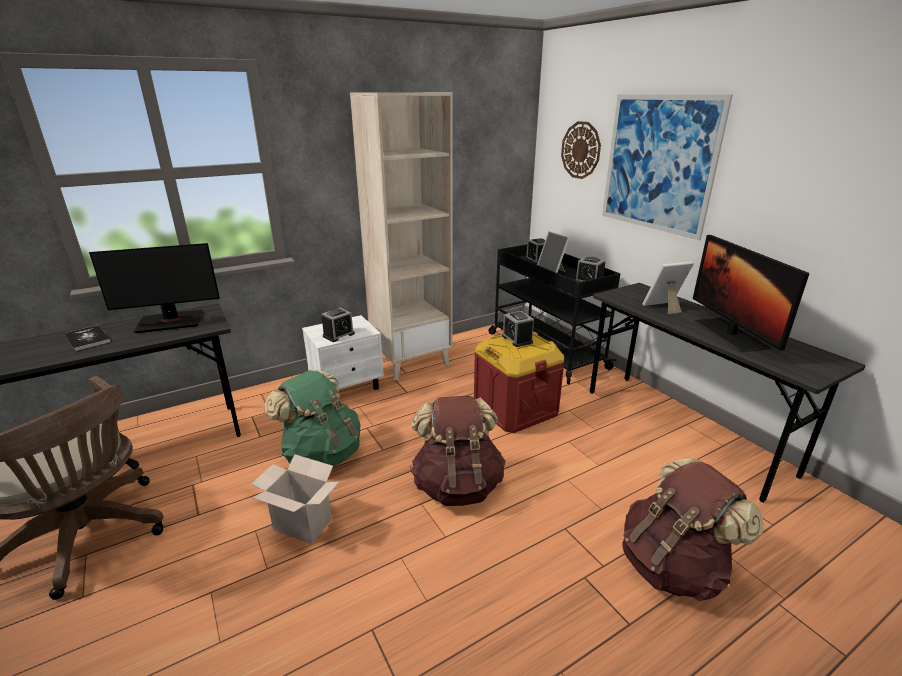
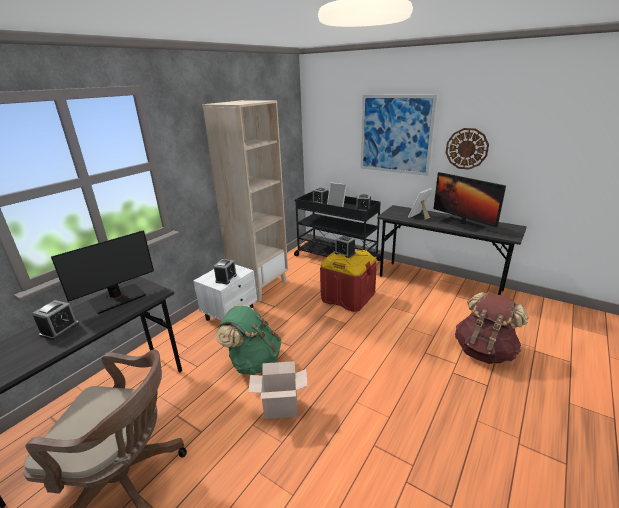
camera: 25 degrees left, 0 degrees up
book [65,325,111,351] -> alarm clock [33,300,79,340]
brown backpack [410,396,506,506] -> none
wall clock [561,121,601,179] -> wall clock moved to [446,128,489,170]

